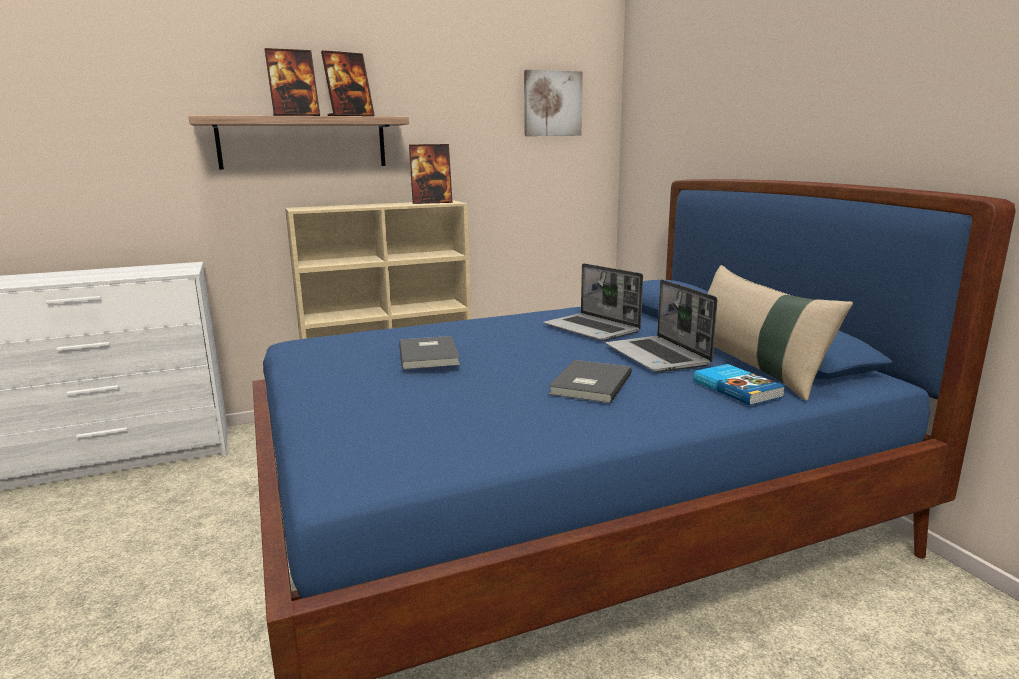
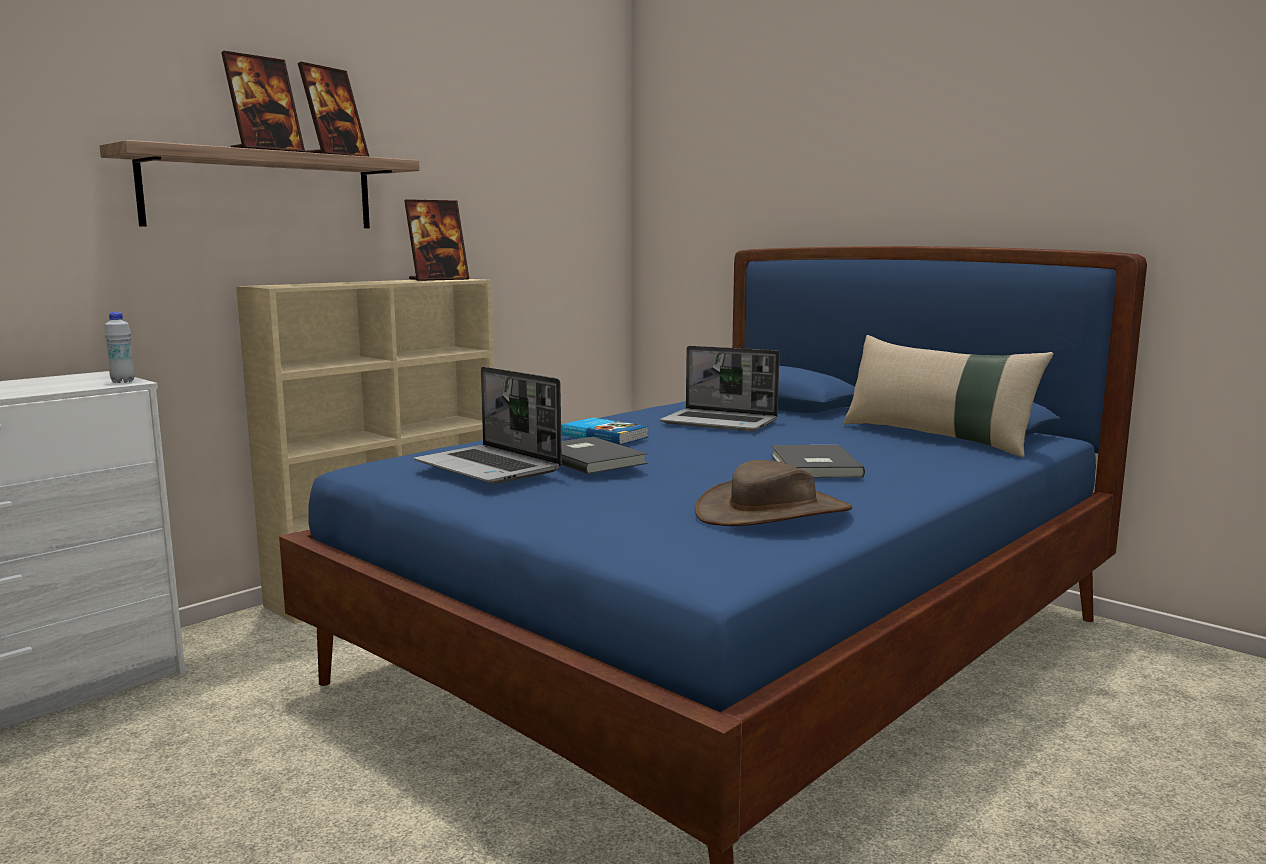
camera: 25 degrees left, 5 degrees down
picture [524,70,583,136] -> none
laptop [605,279,718,372] -> laptop moved to [414,367,562,484]
book [693,364,785,406] -> book moved to [562,418,649,445]
none -> white bottle [104,312,135,383]
none -> brown hat [695,460,853,526]

